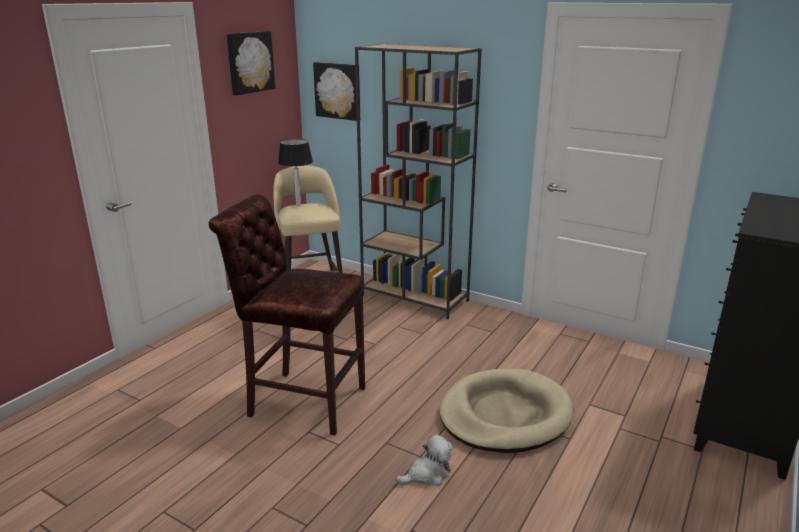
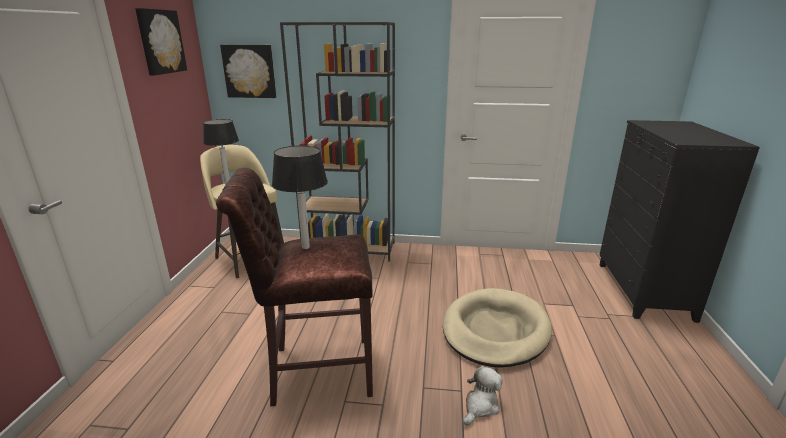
camera: 25 degrees left, 0 degrees up
none -> table lamp [272,146,328,249]

